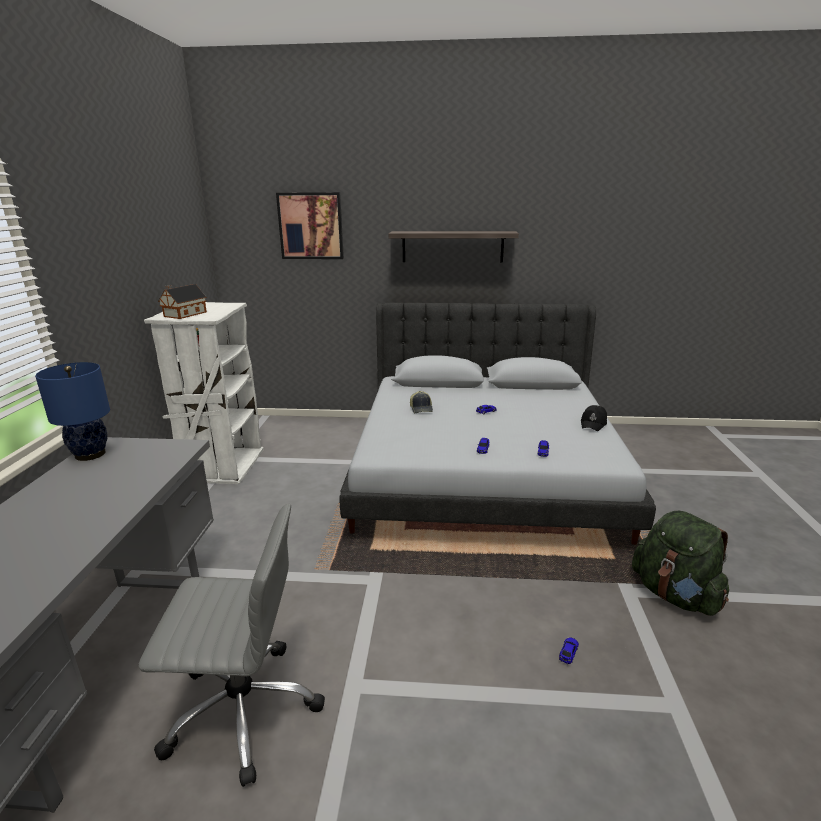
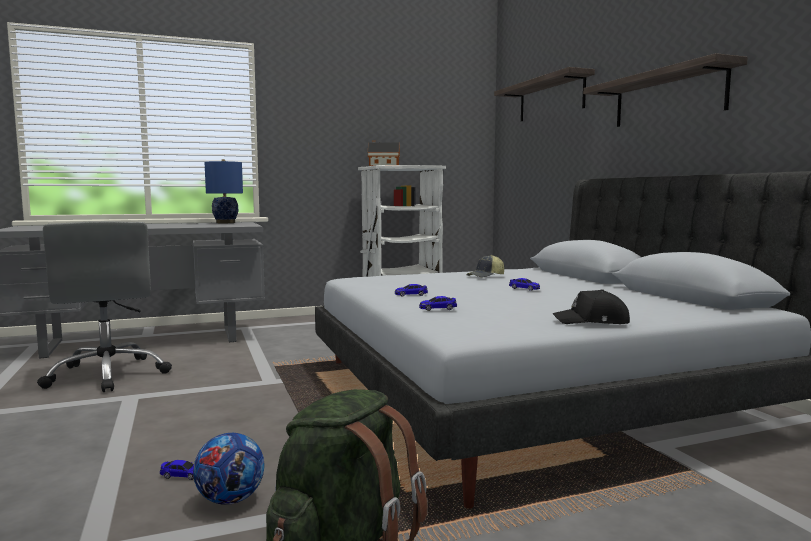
camera: 65 degrees right, 15 degrees down
picture [276,192,344,259] -> shelf [494,67,595,122]
none -> football [193,433,264,505]

